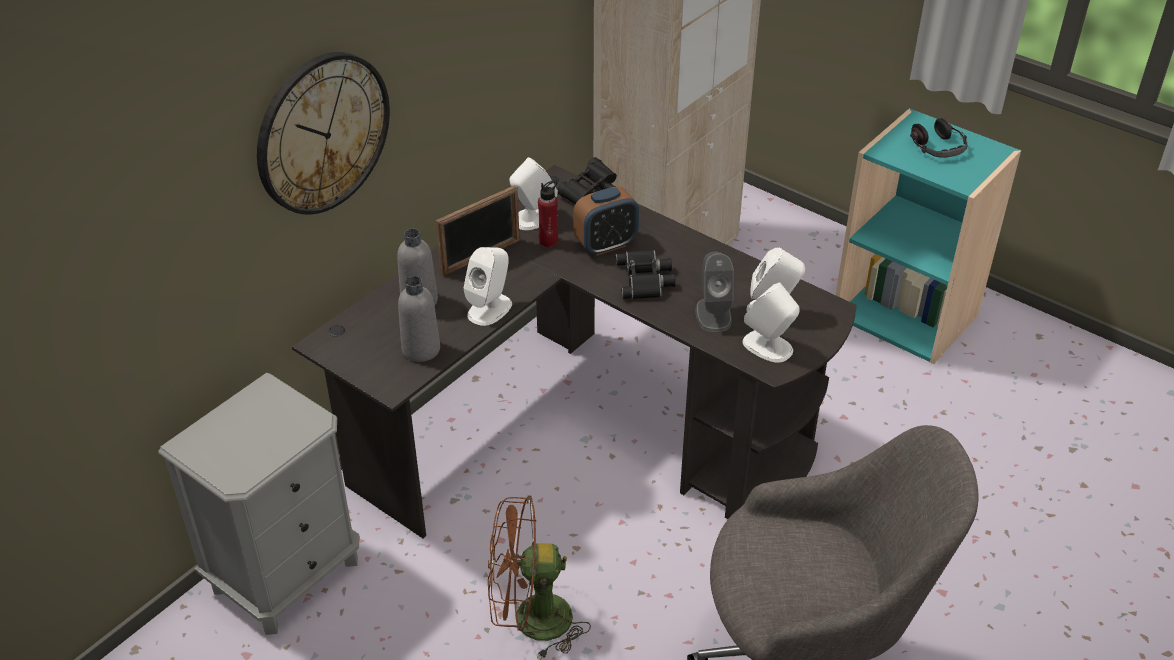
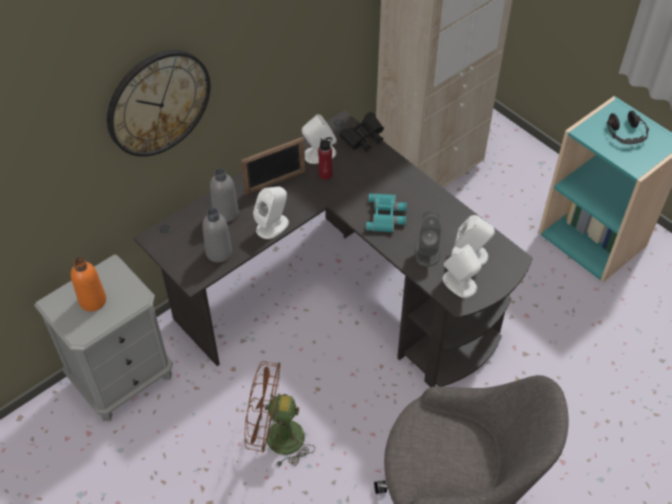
camera: 10 degrees right, 10 degrees up
alarm clock [573,186,639,256] -> none
black binoculars [616,250,676,299] -> turquoise binoculars [366,193,407,233]
none -> orange bottle [71,257,106,311]

